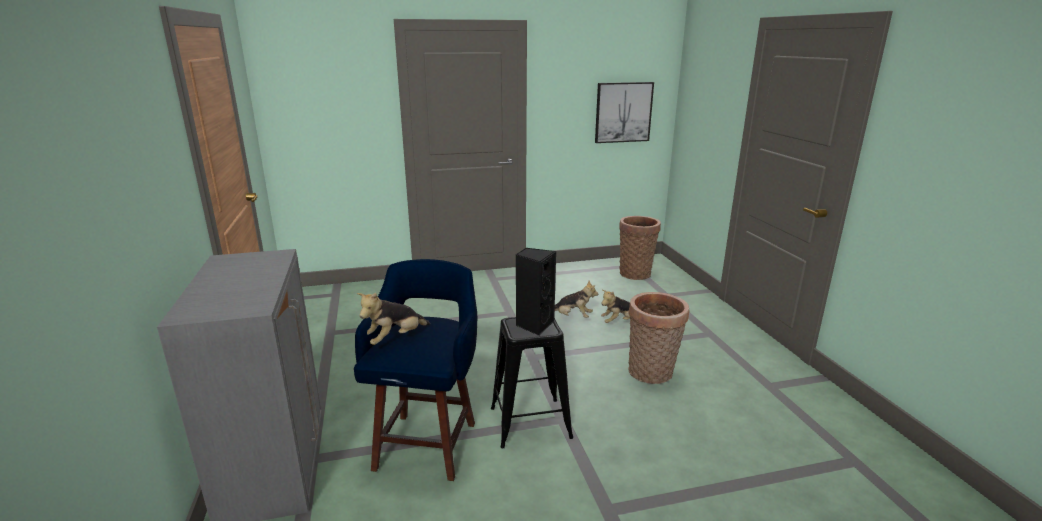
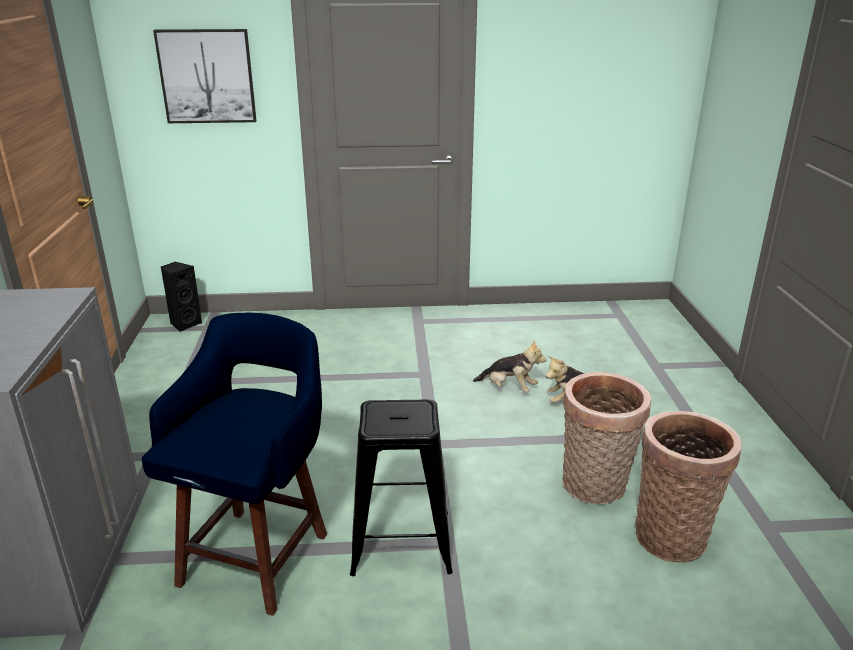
camera: 10 degrees right, 5 degrees up
plush toy [357,293,430,345] -> none
black speaker [515,248,556,336] -> black speaker moved to [161,262,203,332]
picture [595,82,654,143] -> picture moved to [153,29,256,123]
basket [619,216,661,280] -> basket moved to [635,411,742,562]

